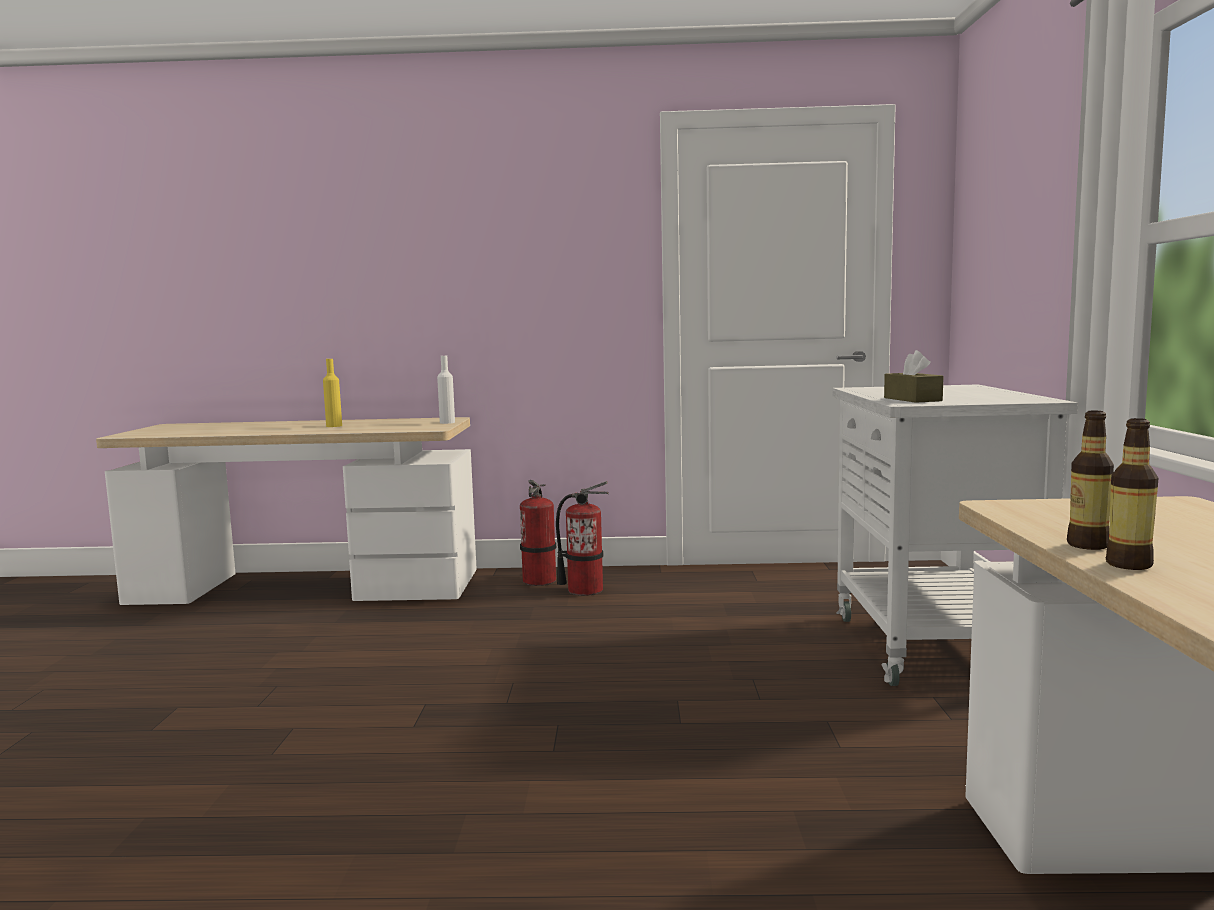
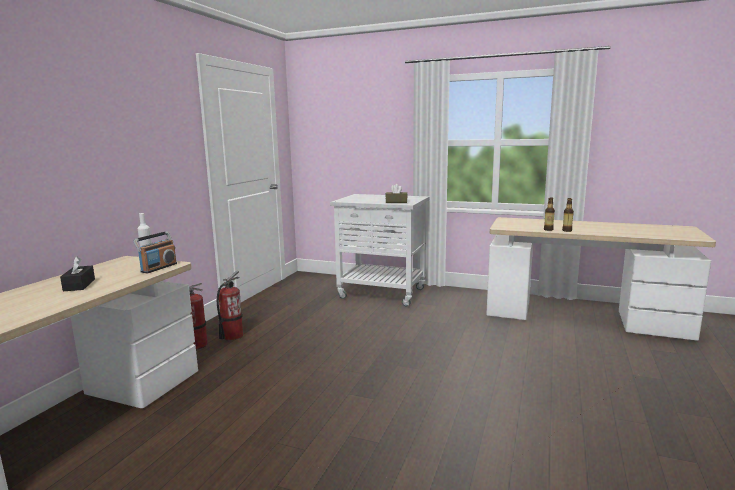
camera: 70 degrees left, 5 degrees up
yellow bottle [323,359,342,427] -> black tissue box [60,256,95,291]
none -> radio [133,231,177,273]

